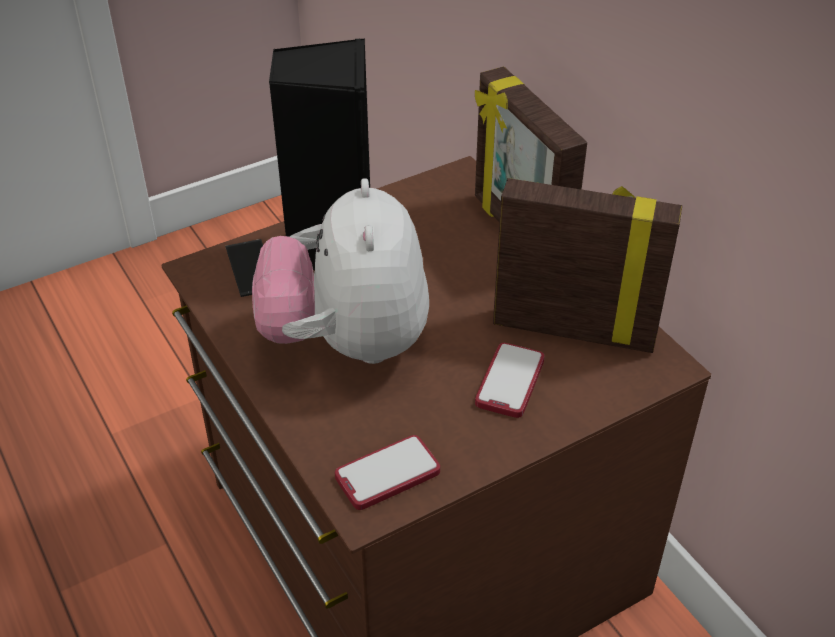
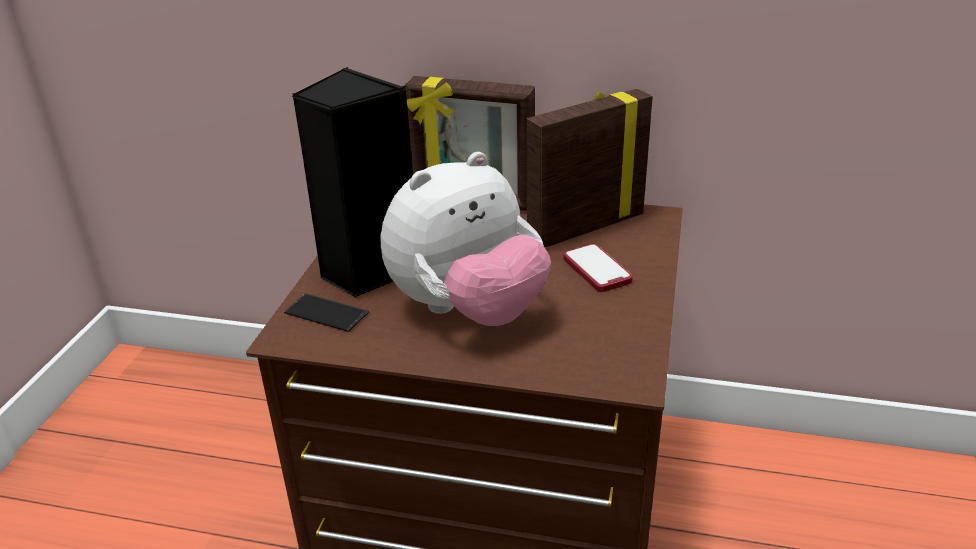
camera: 45 degrees left, 10 degrees down
plush toy [252,178,429,364] -> plush toy turned 75 degrees counterclockwise [381,152,551,326]
phone [335,435,440,510] -> none

